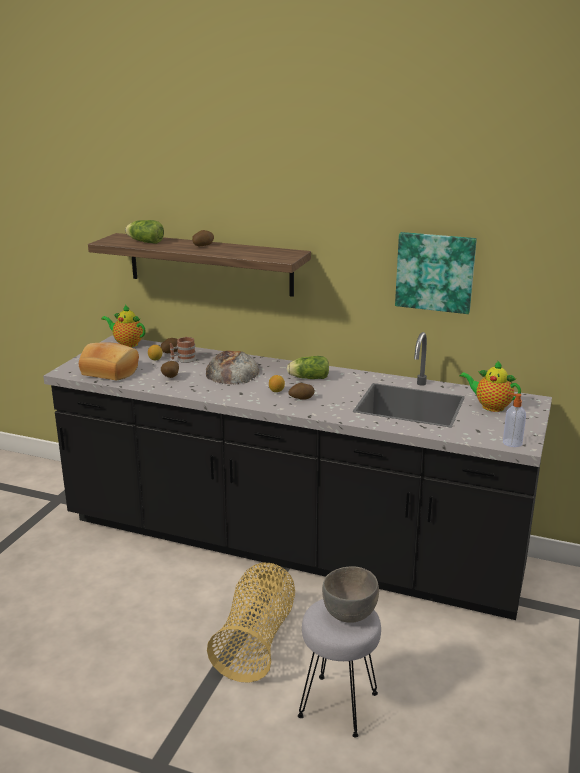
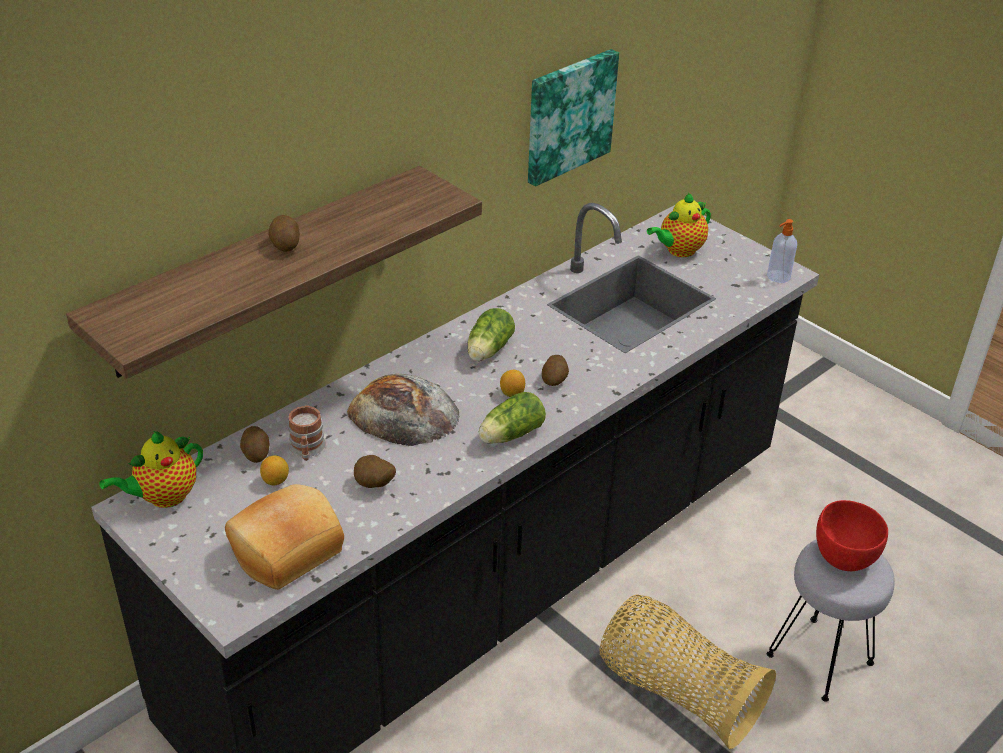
camera: 65 degrees left, 15 degrees up
lettuce [125,220,164,244] -> lettuce moved to [478,392,546,444]
grey bowl [322,566,379,623] -> red bowl [816,500,888,571]

